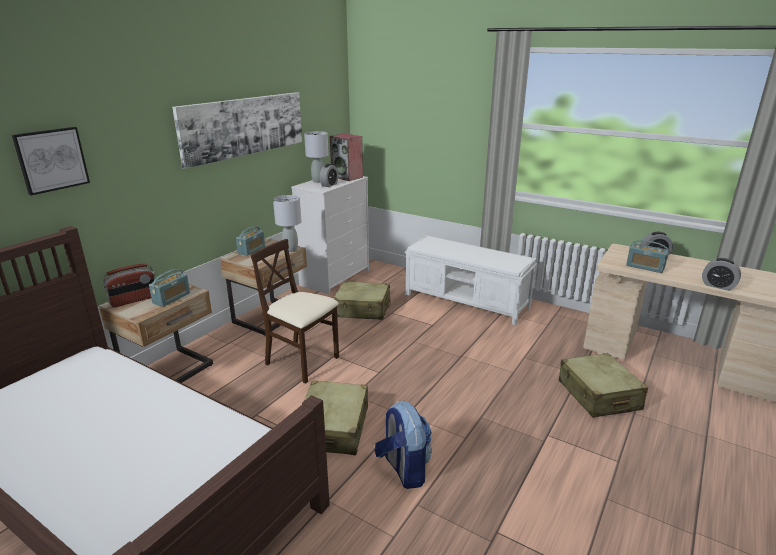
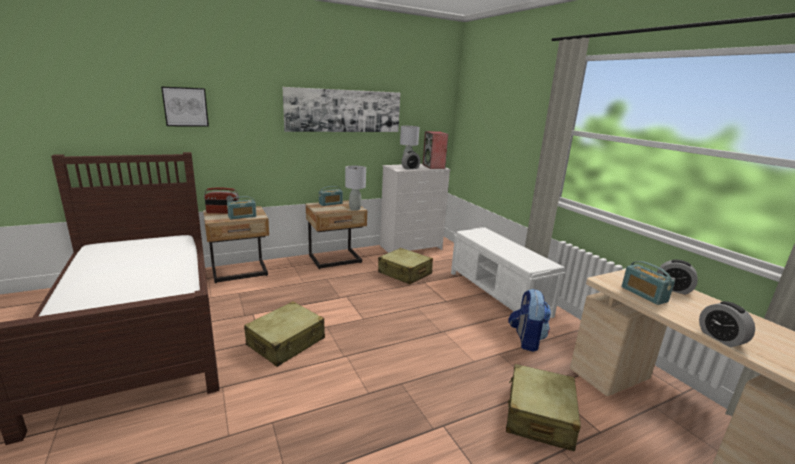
camera: 30 degrees right, 5 degrees down
beige chair [250,239,339,384] -> none
backpack [375,401,432,489] -> backpack moved to [508,289,551,352]

